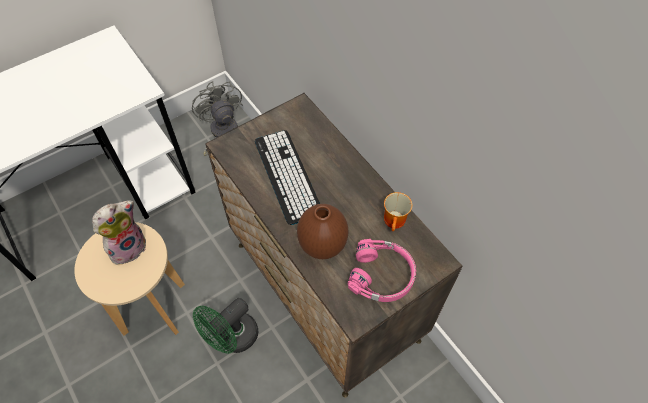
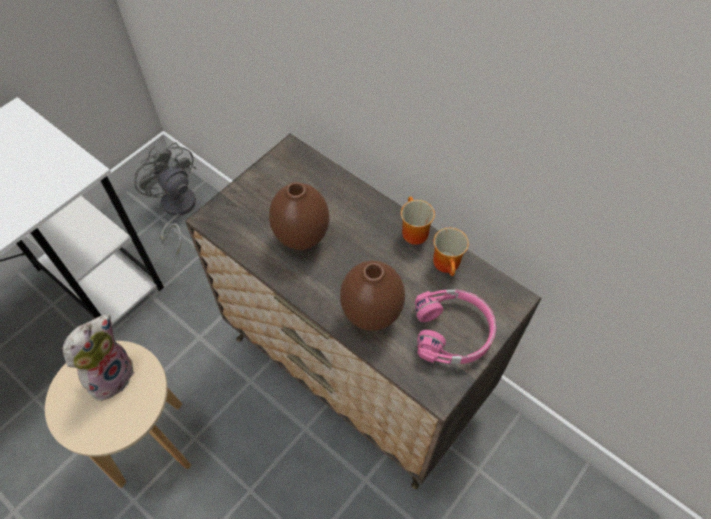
camera: 15 degrees left, 0 degrees up
green fan [193,298,258,354] -> none
keyboard [255,130,320,225] -> brown vase [269,182,329,250]
none -> mug [401,196,435,245]

